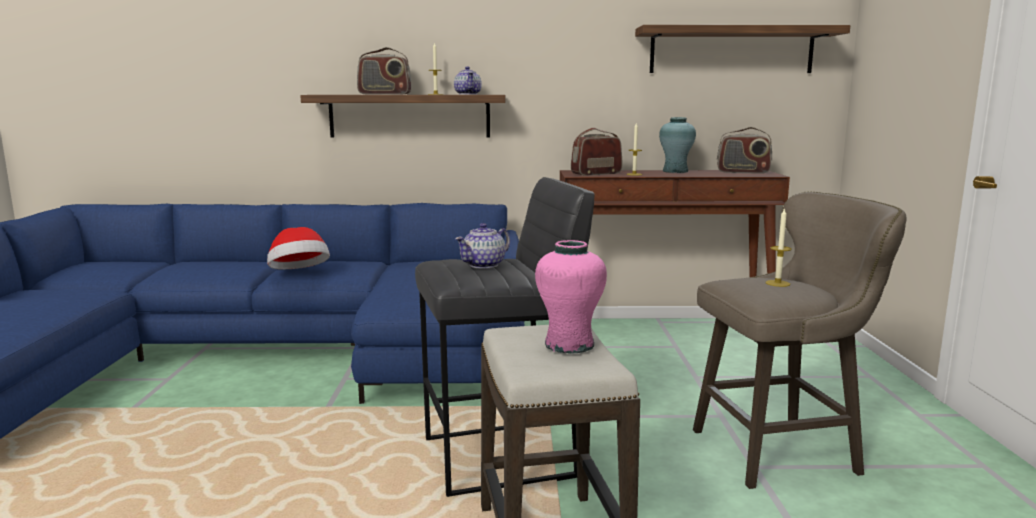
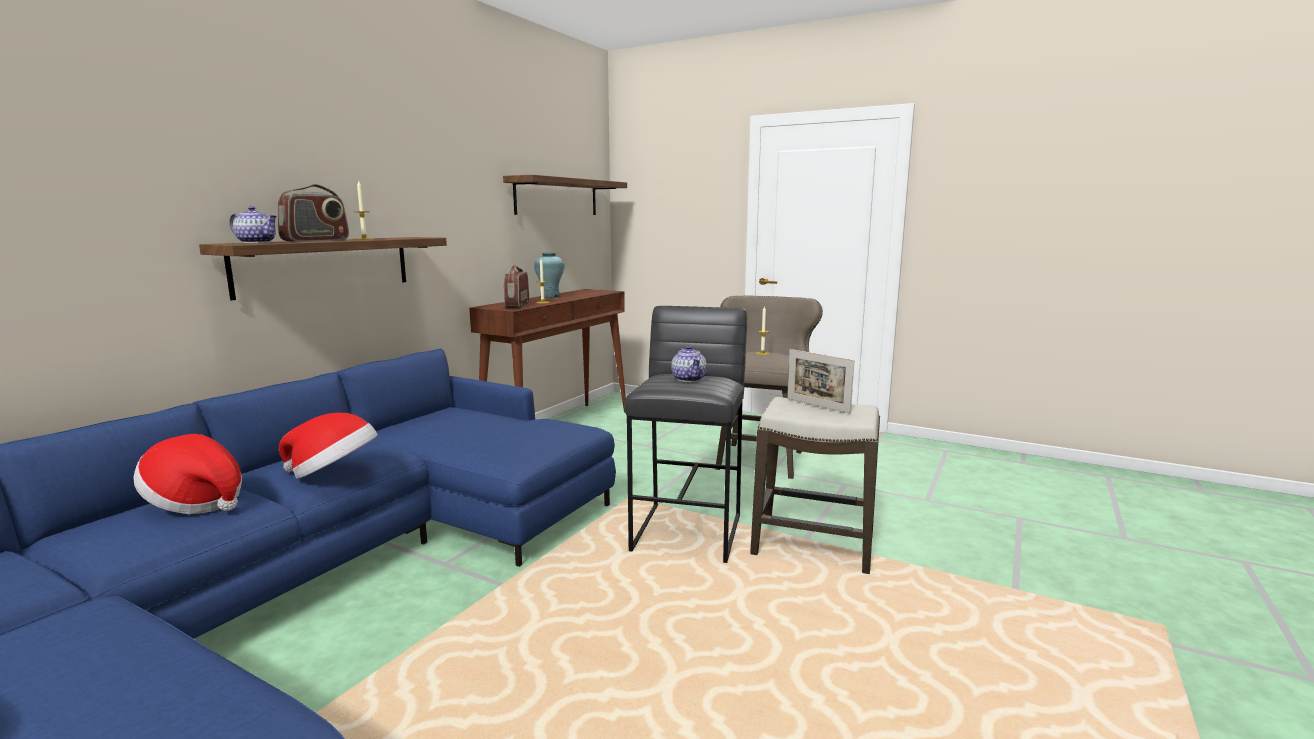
camera: 60 degrees left, 0 degrees up
teapot [454,66,482,95] -> teapot moved to [229,206,278,243]
pink vase [535,240,607,354] -> picture frame [787,349,855,413]
radio [717,127,772,174] -> none
none -> hat [133,434,242,514]

